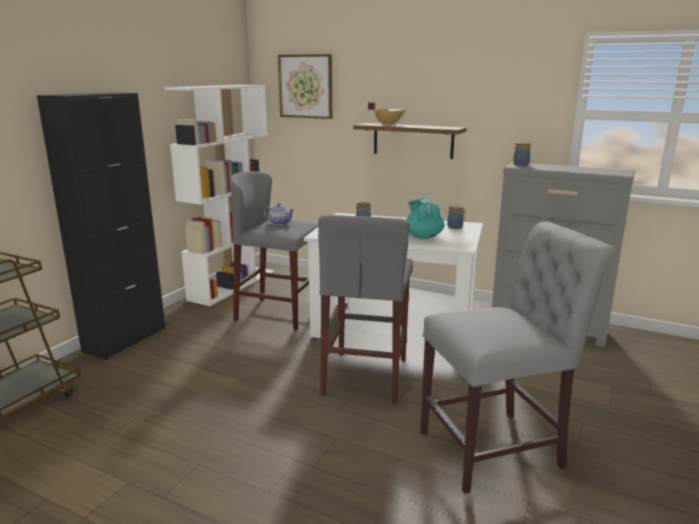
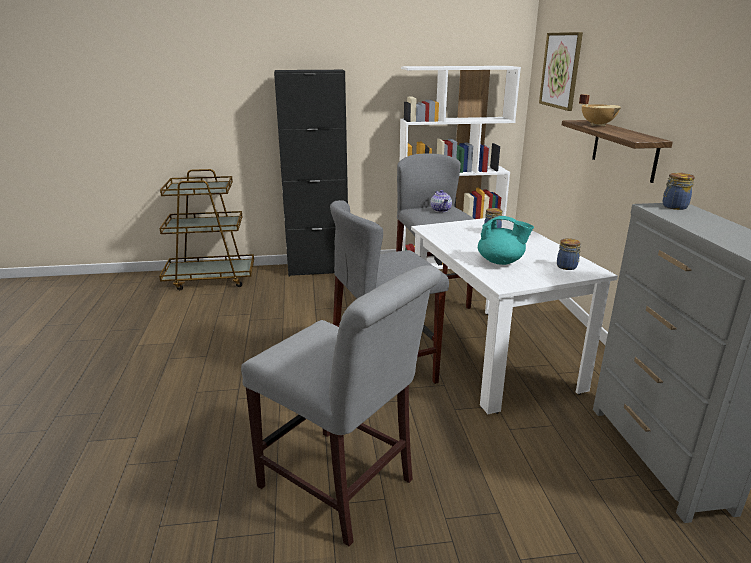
camera: 55 degrees right, 5 degrees up
turquoise teapot [406,199,445,239] -> turquoise teapot turned 75 degrees clockwise [478,216,534,265]

